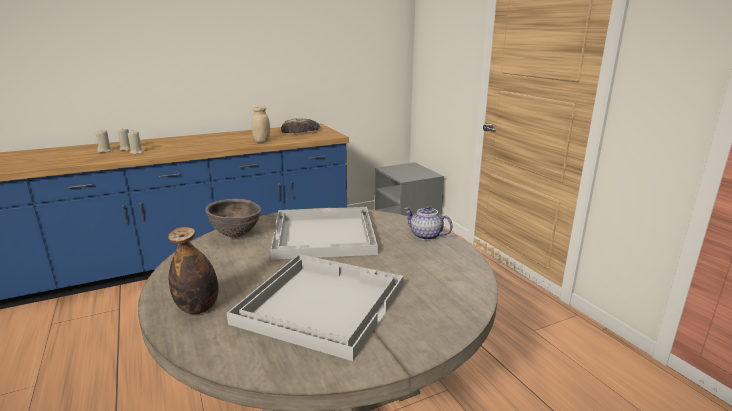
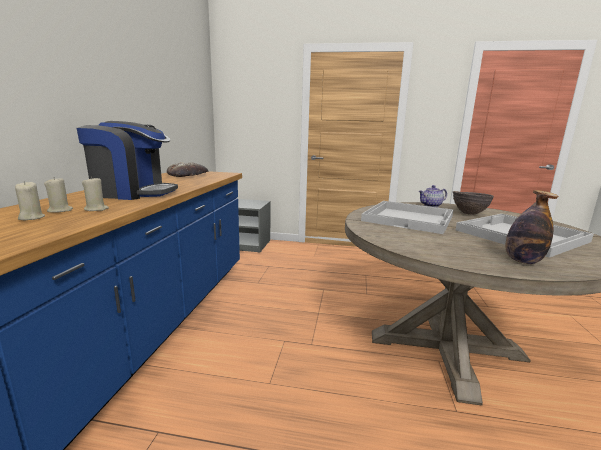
camera: 55 degrees left, 5 degrees down
brown bowl [205,199,262,238] -> brown bowl moved to [453,191,494,215]
beige jar [252,106,270,143] -> none
none -> coffee machine [77,121,178,200]

